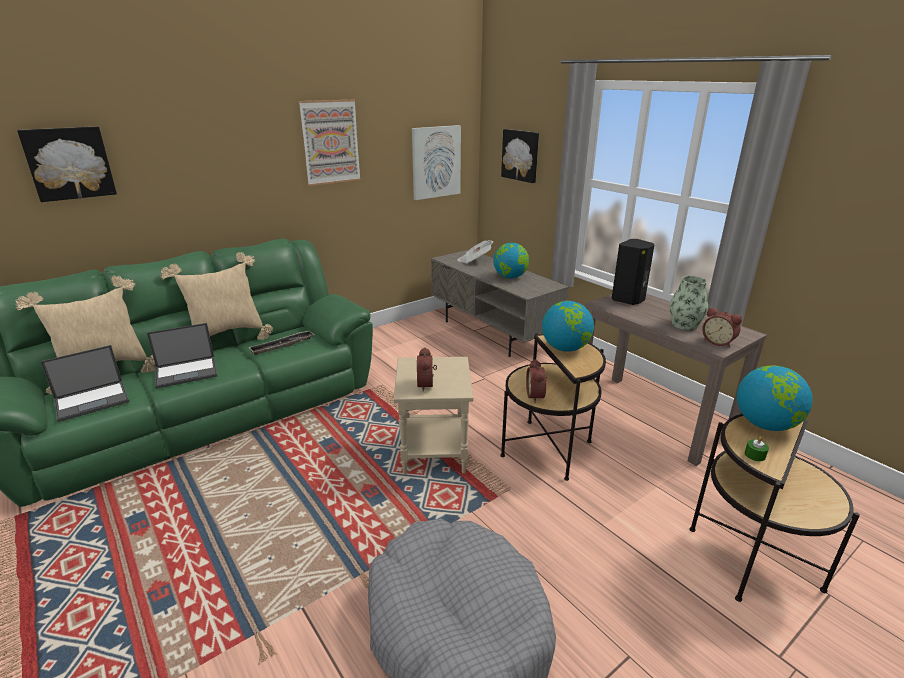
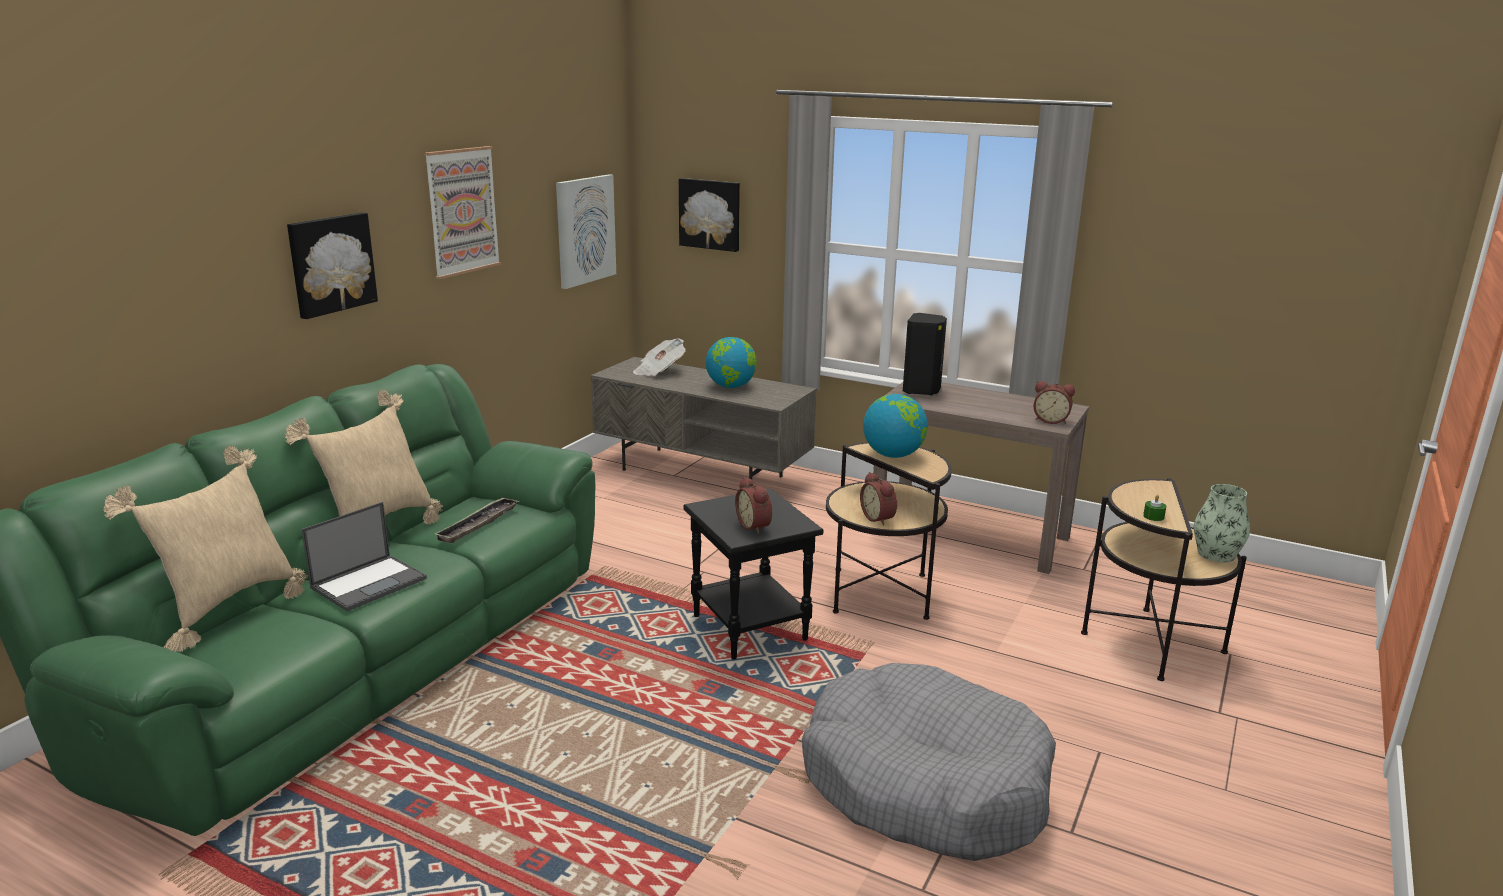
camera: 25 degrees left, 5 degrees down
picture [17,126,117,202] -> picture moved to [287,213,378,319]
laptop [40,345,130,422] -> none
beige side table [393,357,473,475] -> black side table [684,488,823,660]
vase [670,276,708,330] -> vase moved to [1194,484,1250,562]
globe [737,365,813,431] -> none

